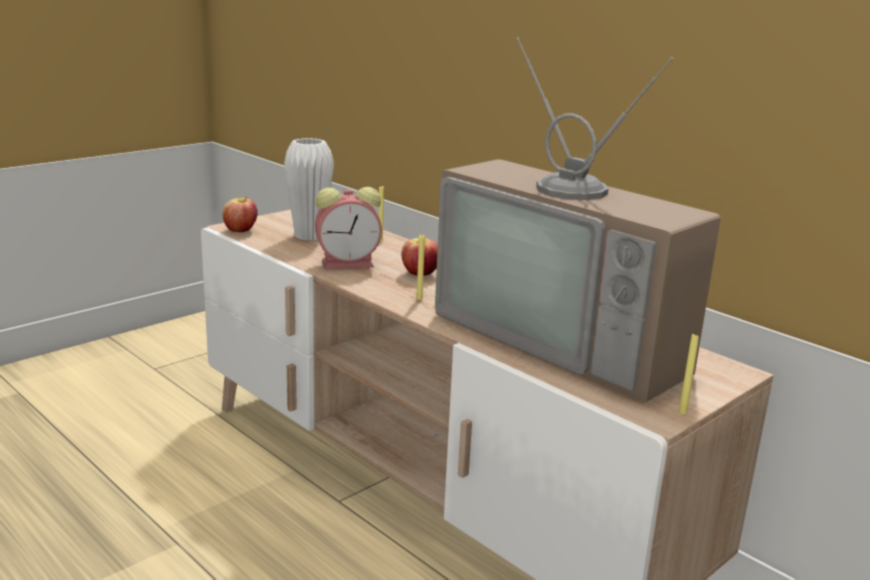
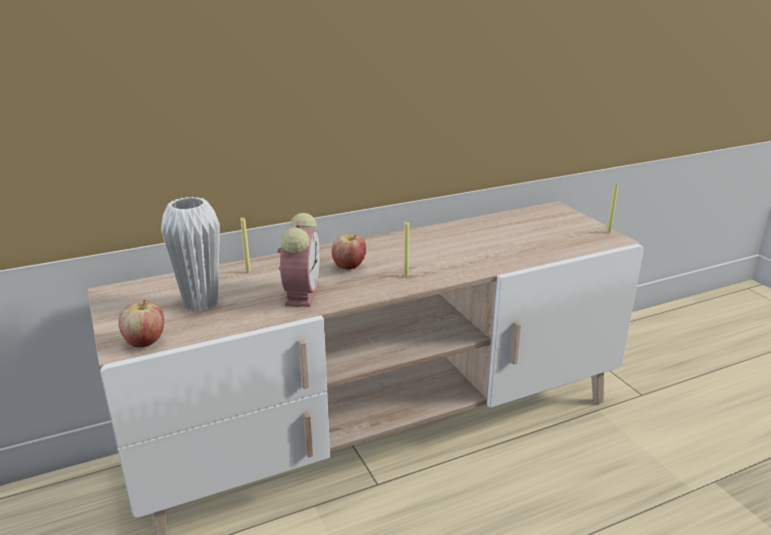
camera: 70 degrees left, 5 degrees up
television [435,37,721,403] -> none

